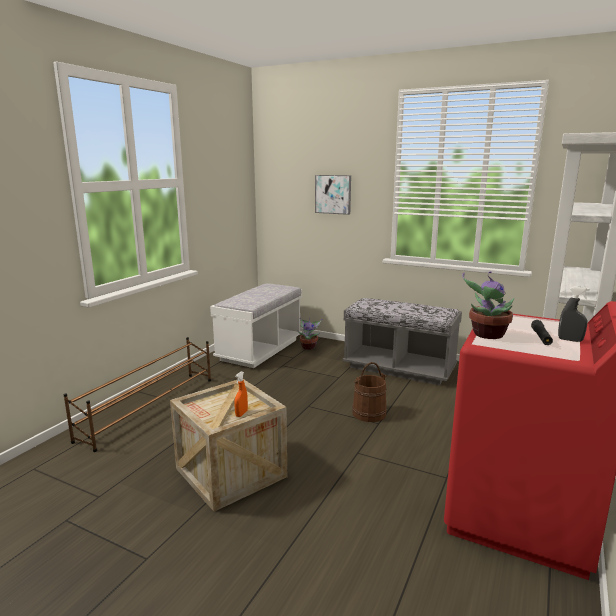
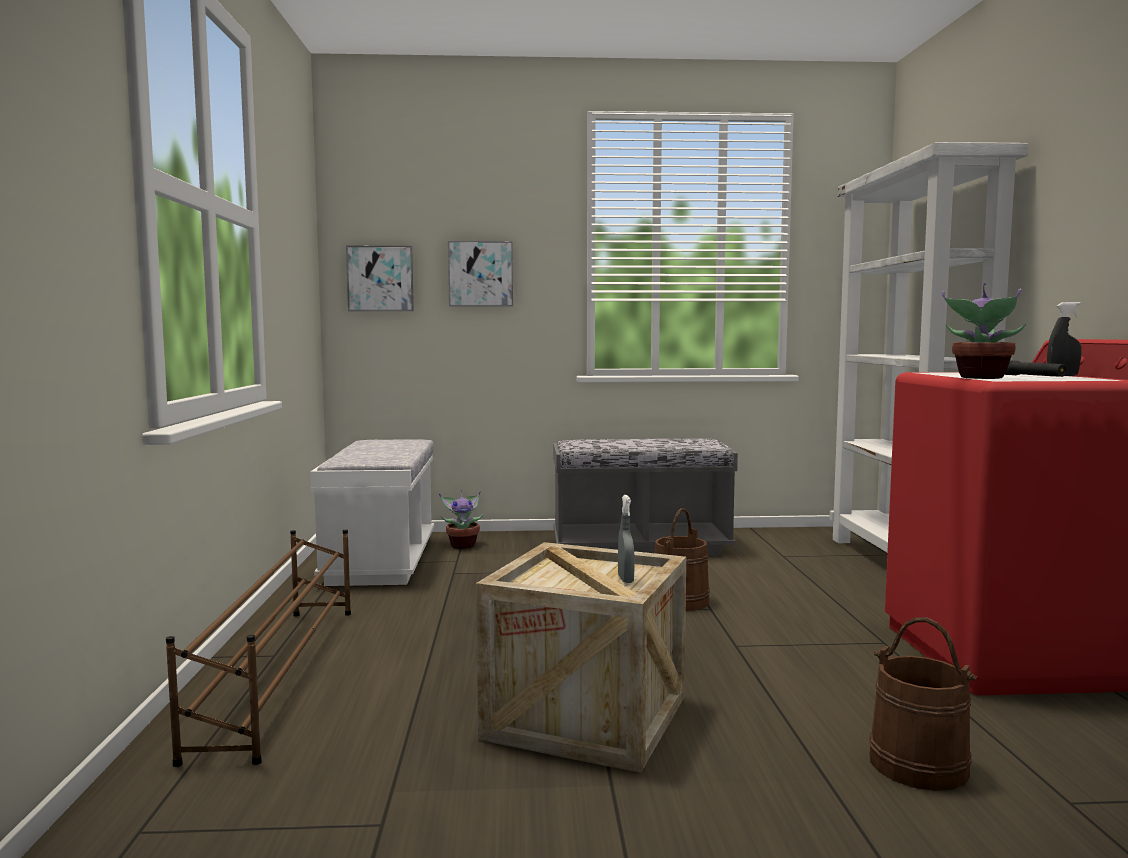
camera: 30 degrees left, 10 degrees down
orange spray bottle [234,371,248,417] -> grey spray bottle [618,495,634,583]
none -> picture [346,246,414,311]
none -> brown bucket [869,617,978,791]

